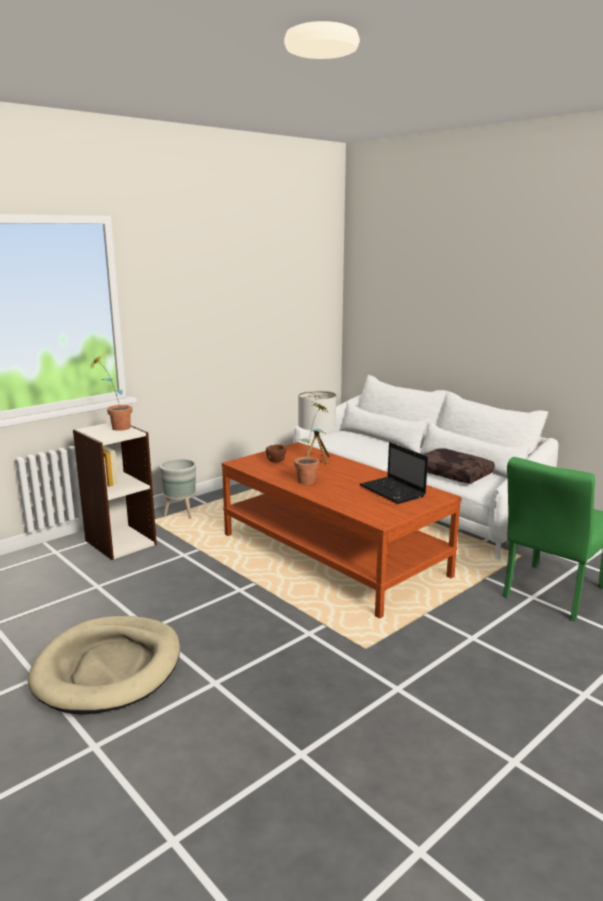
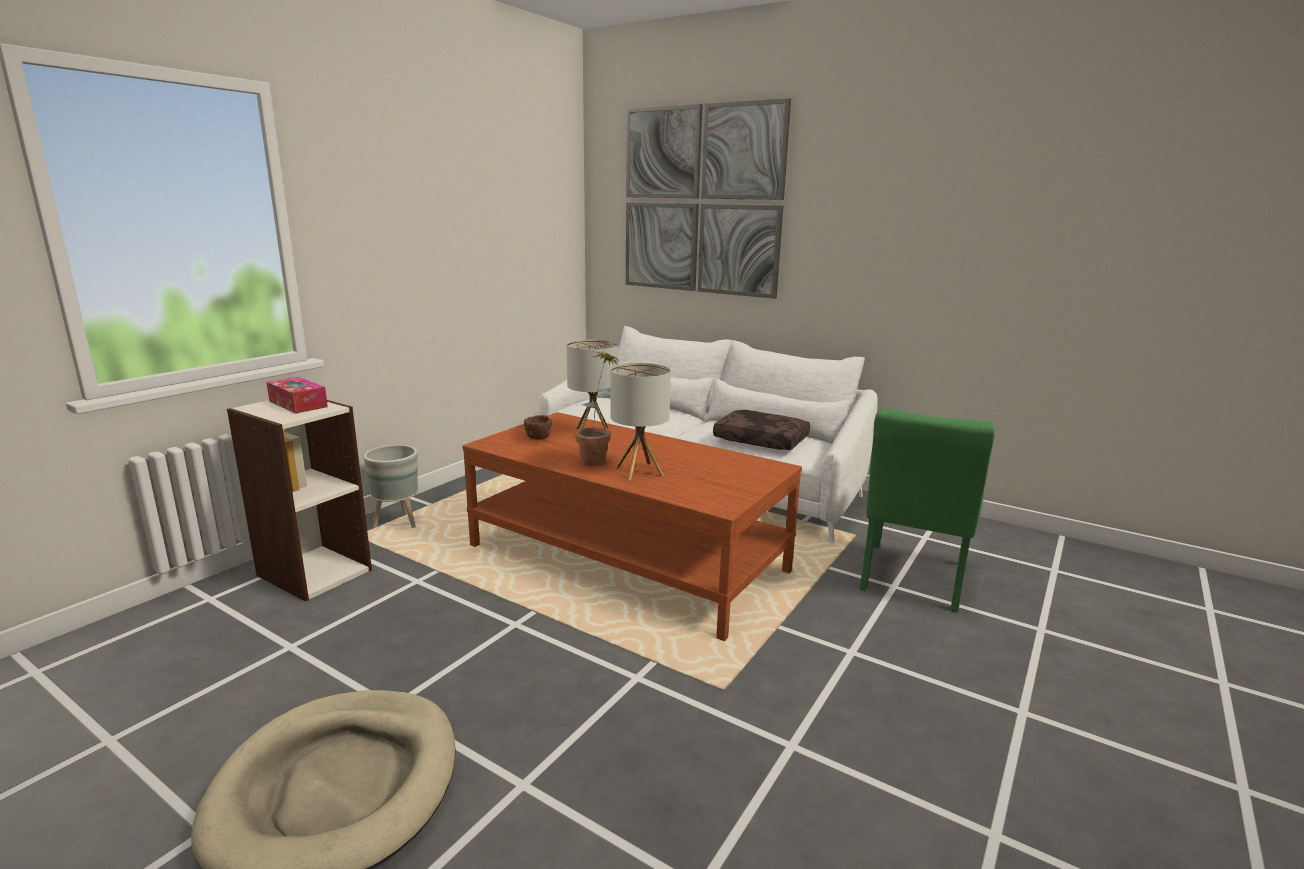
camera: 15 degrees left, 0 degrees up
potted plant [88,355,132,431] -> tissue box [266,377,328,414]
laptop [360,442,428,504] -> none
none -> table lamp [611,363,671,481]
none -> picture [626,98,791,299]

